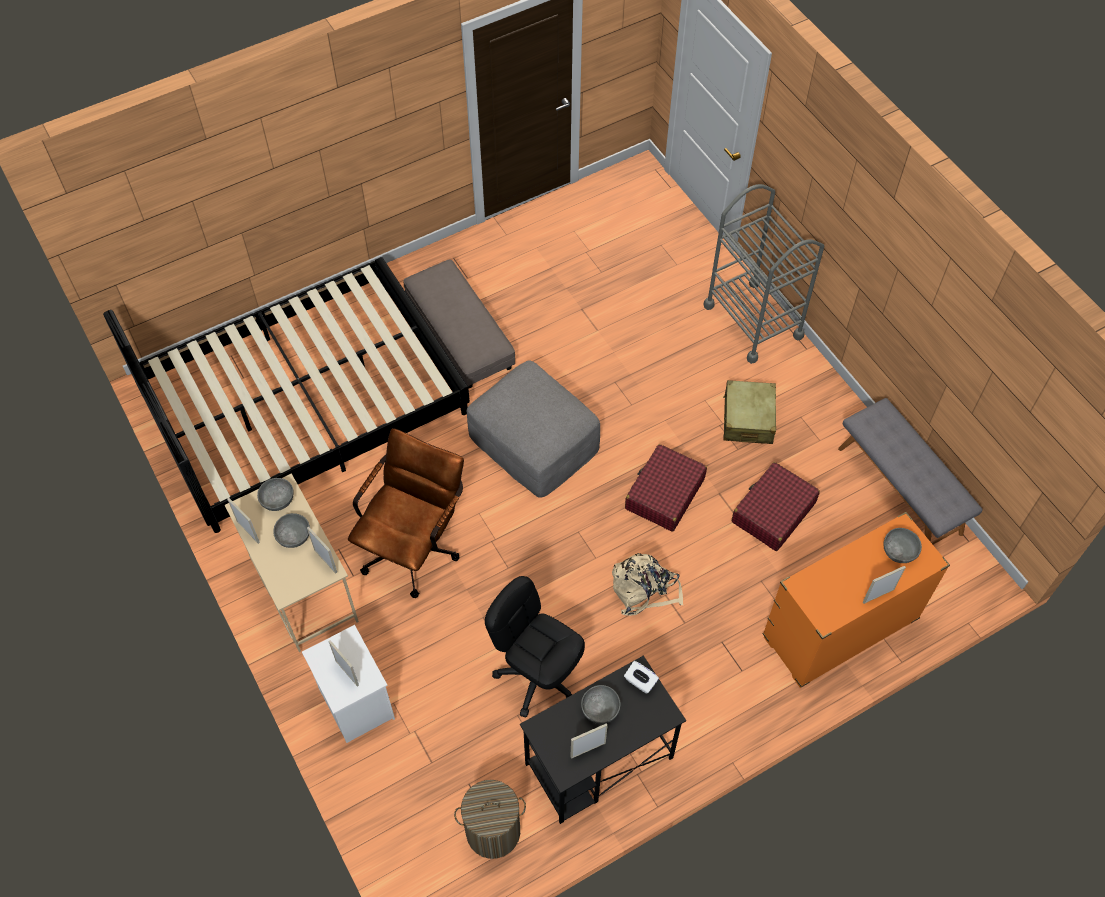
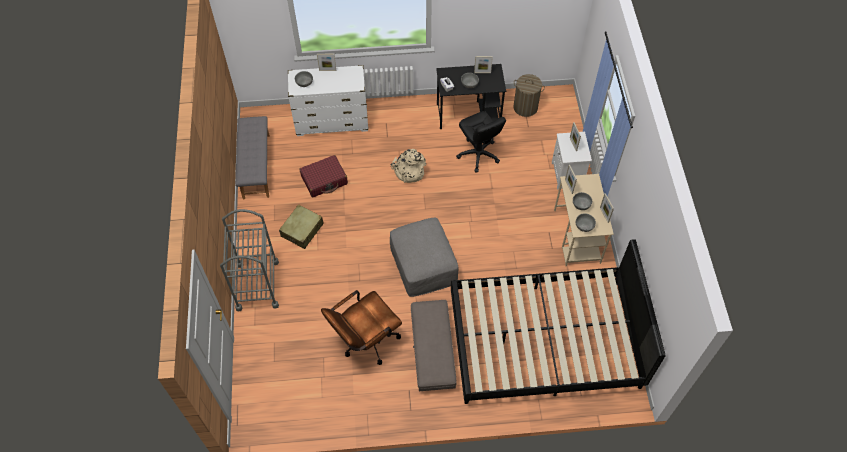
camera: 155 degrees left, 0 degrees up
brown office chair [348,428,464,598] -> brown office chair moved to [321,290,402,365]
red suitcase [625,444,707,532] -> none
orange dresser [763,512,950,688] -> white dresser [288,65,369,136]

